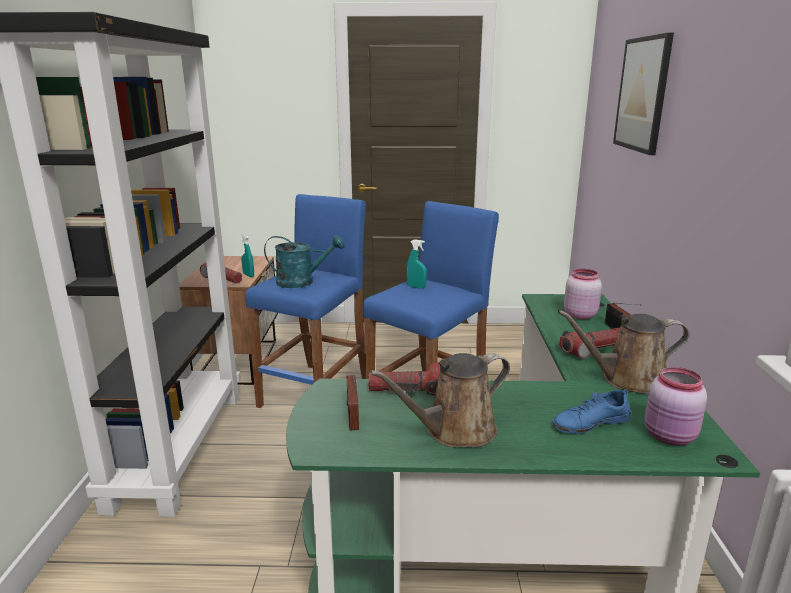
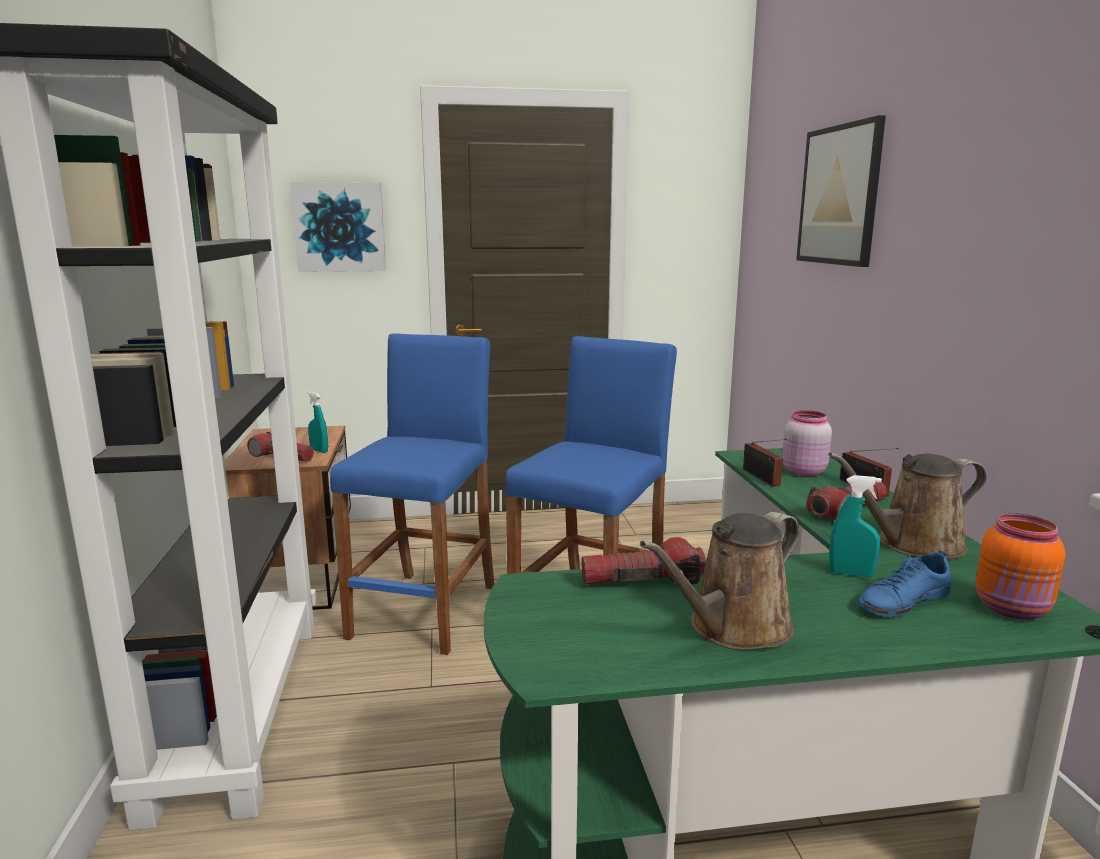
camera: 10 degrees left, 5 degrees down
turquoise watering can [264,235,345,288] -> none
radio [346,375,359,431] -> radio moved to [743,439,787,486]
turquoise spray bottle [407,239,427,289] -> turquoise spray bottle moved to [829,475,882,577]
pink jar [645,367,707,446] -> orange jar [976,513,1065,619]
none -> picture [290,182,386,272]

